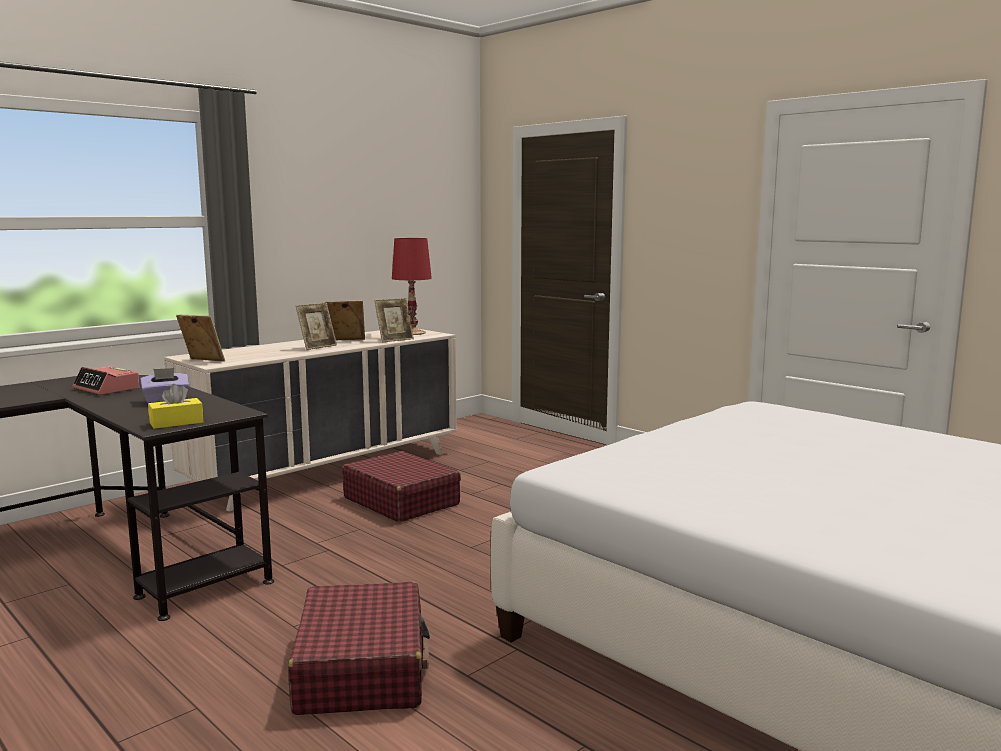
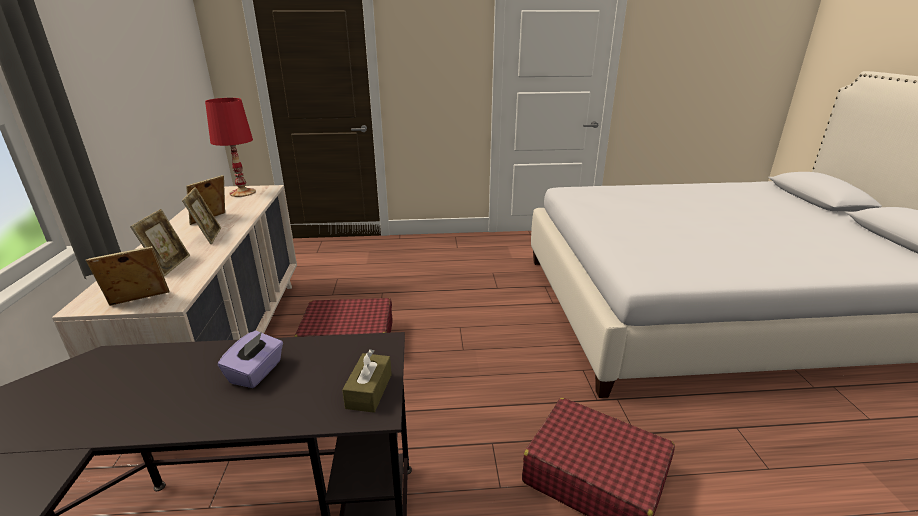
camera: 50 degrees left, 15 degrees up
alarm clock [72,366,140,395] -> none
yellow tissue box [148,384,203,429] -> brown tissue box [342,349,392,413]
picture frame [374,298,414,342] -> picture frame moved to [130,209,190,277]

